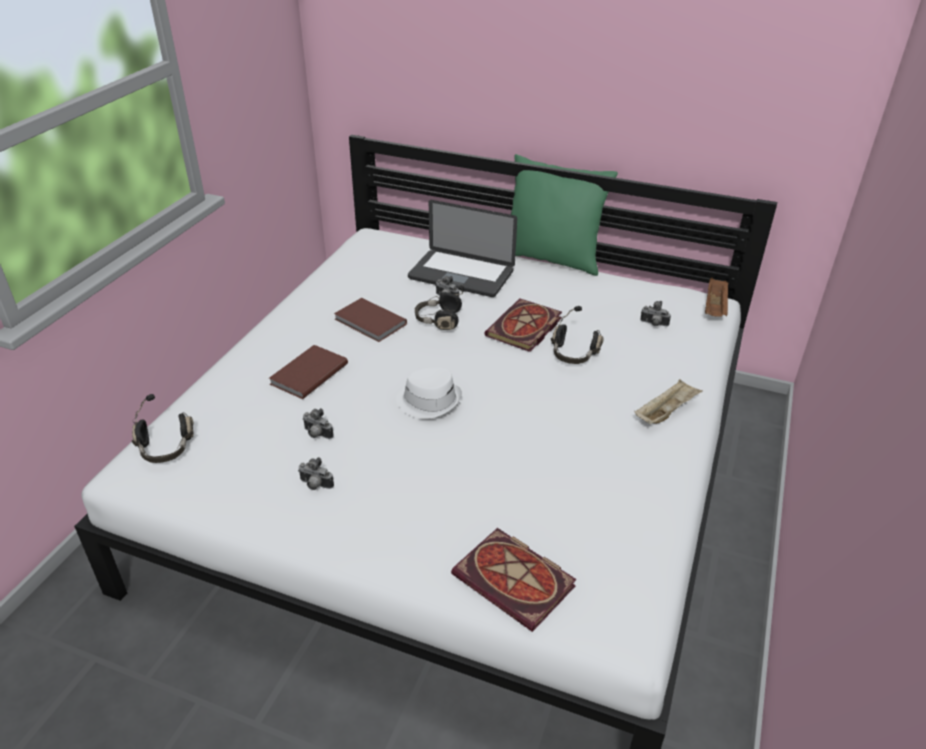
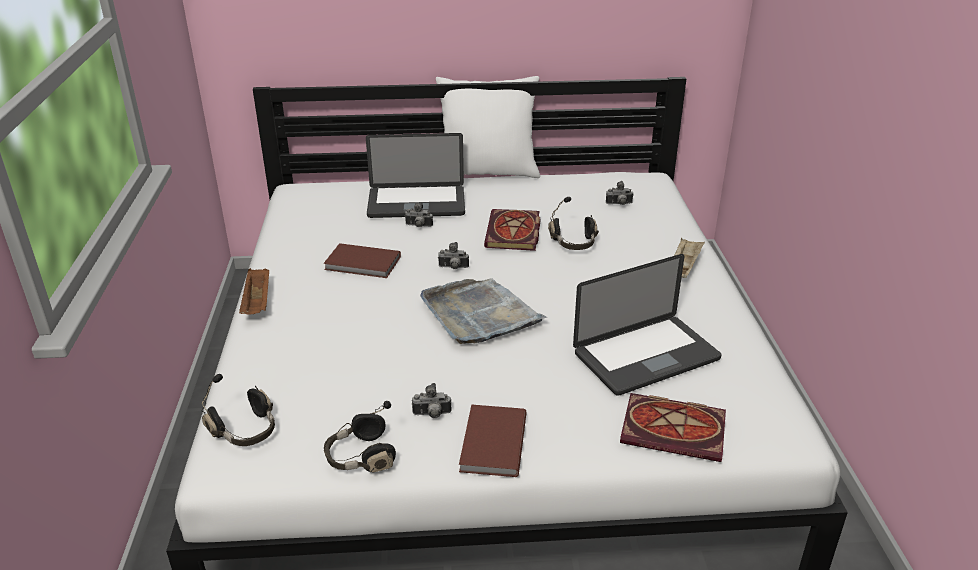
camera: 25 degrees left, 5 degrees down
brown book [269,345,348,399] -> brown book moved to [459,404,527,477]
camera [303,408,334,439] -> camera moved to [438,242,469,269]
white hat [396,368,462,419] -> grey tray [420,278,548,344]
black headphones [415,285,464,330] -> black headphones moved to [324,401,396,472]
green pillow [511,154,618,276] -> white pillow [436,76,540,178]
brown tray [705,278,729,317] -> brown tray moved to [239,268,269,315]
none -> laptop [573,254,722,396]

